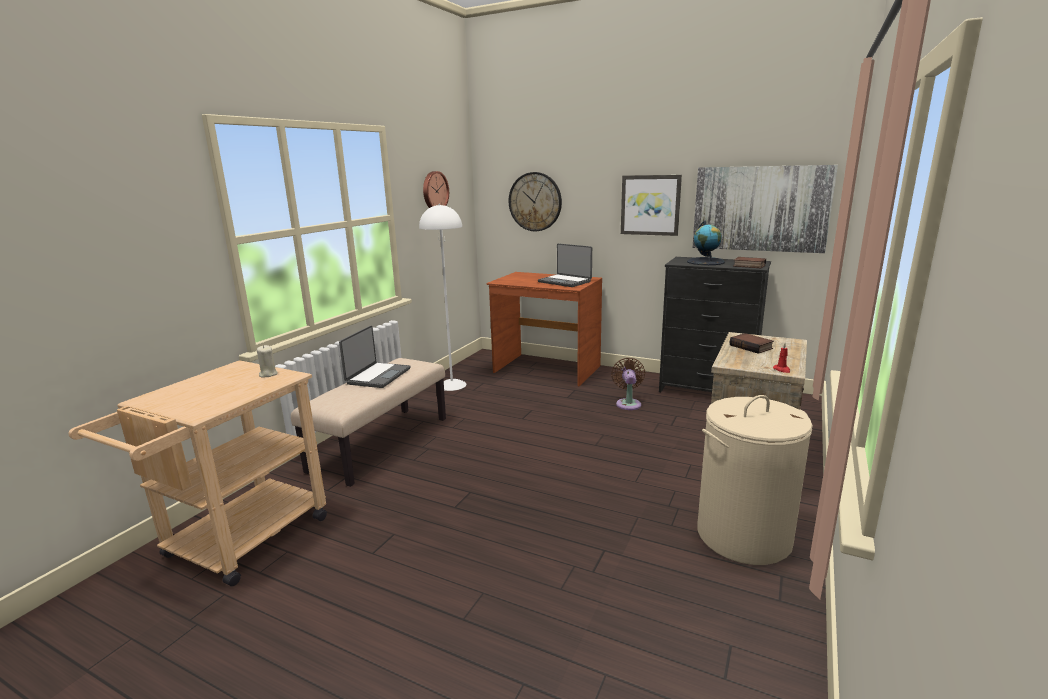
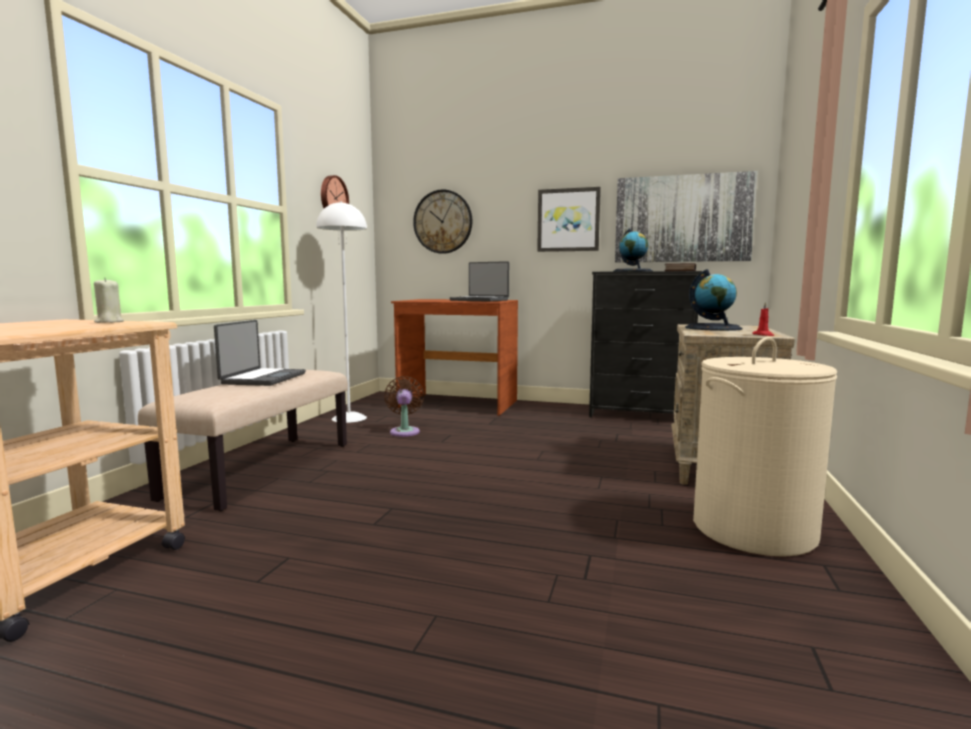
camera: 10 degrees left, 10 degrees down
brown fan [611,358,645,410] -> brown fan moved to [384,376,424,437]
book [730,333,774,354] -> globe [685,269,743,331]

